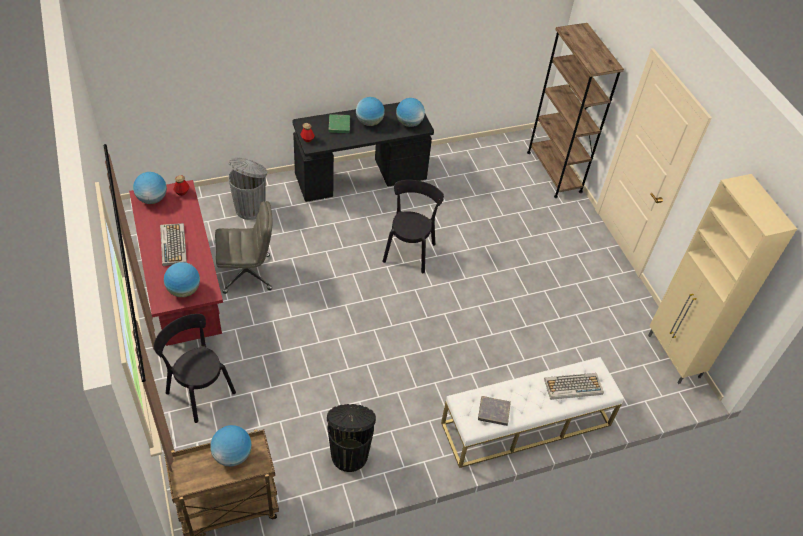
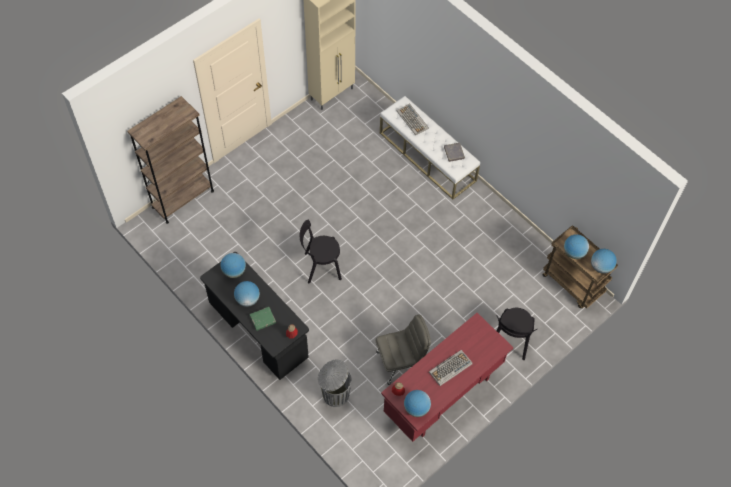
camera: 110 degrees left, 10 degrees up
globe [164,262,200,297] -> globe moved to [591,249,617,274]
grey office chair [215,201,273,294] -> grey office chair turned 105 degrees clockwise [376,314,431,385]
black trash can [327,404,376,472] -> none

